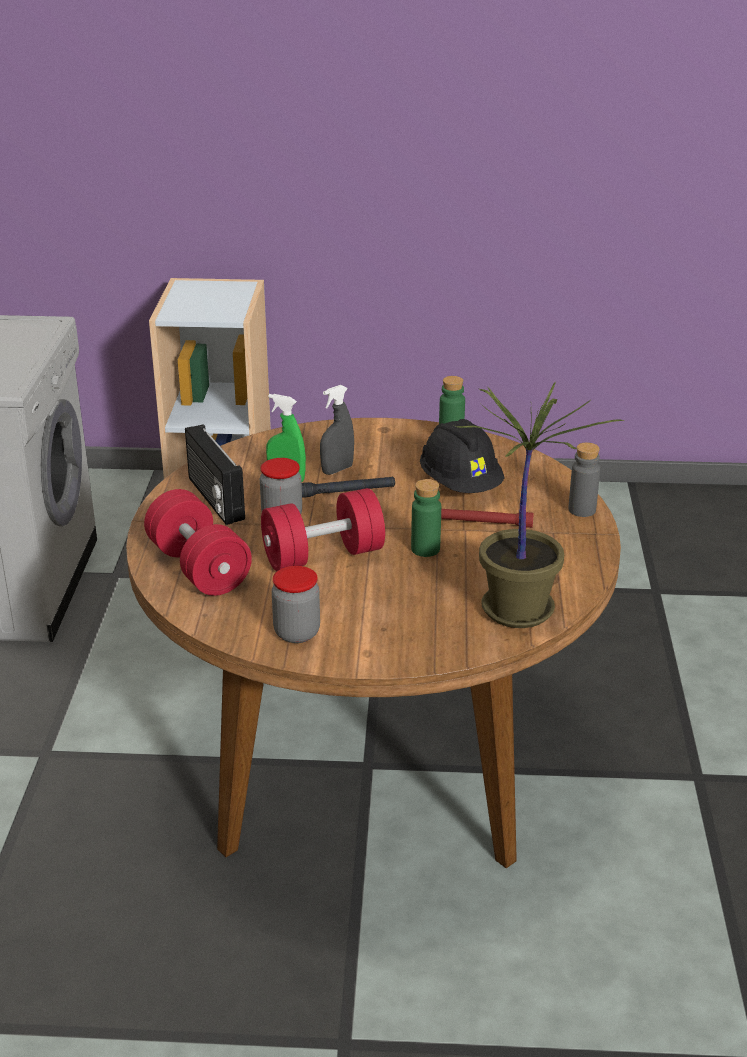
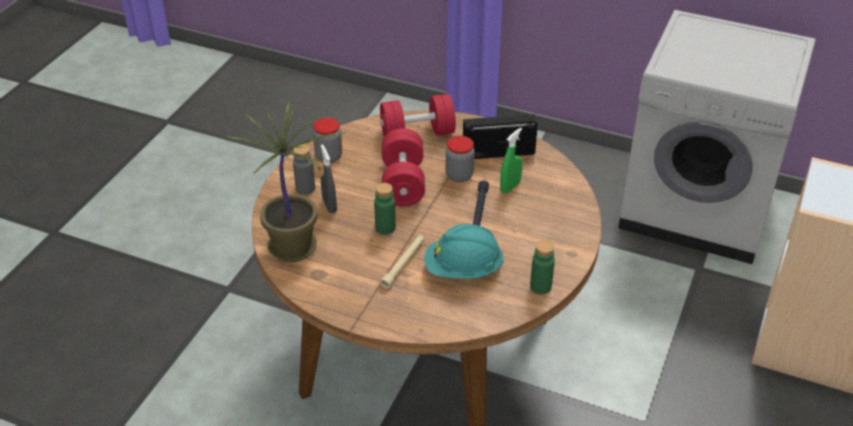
camera: 110 degrees right, 10 degrees up
grey spray bottle [320,385,354,475] -> grey spray bottle moved to [321,145,337,213]
black hard hat [420,419,505,493] -> turquoise hard hat [425,224,504,279]
red flashlight [441,509,534,528] -> beige flashlight [380,235,424,289]
grey bottle [568,442,600,517] -> grey bottle moved to [293,144,315,195]

